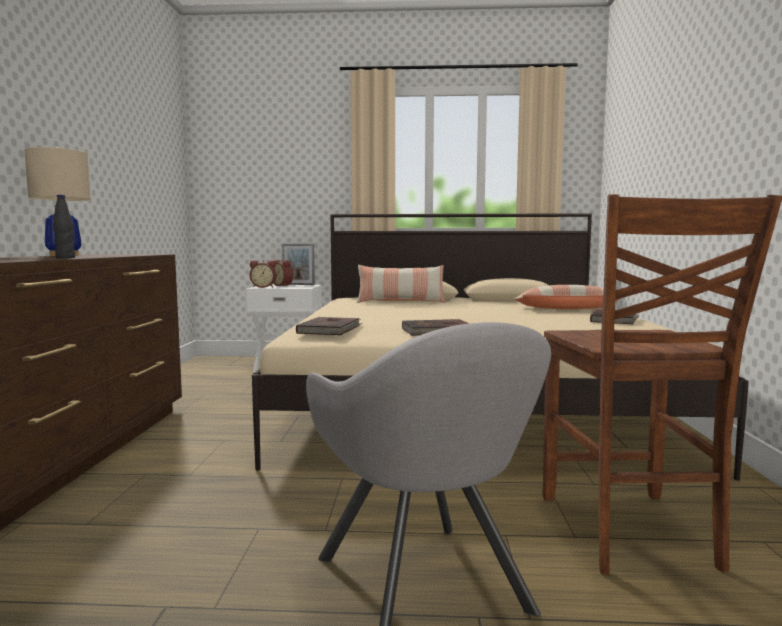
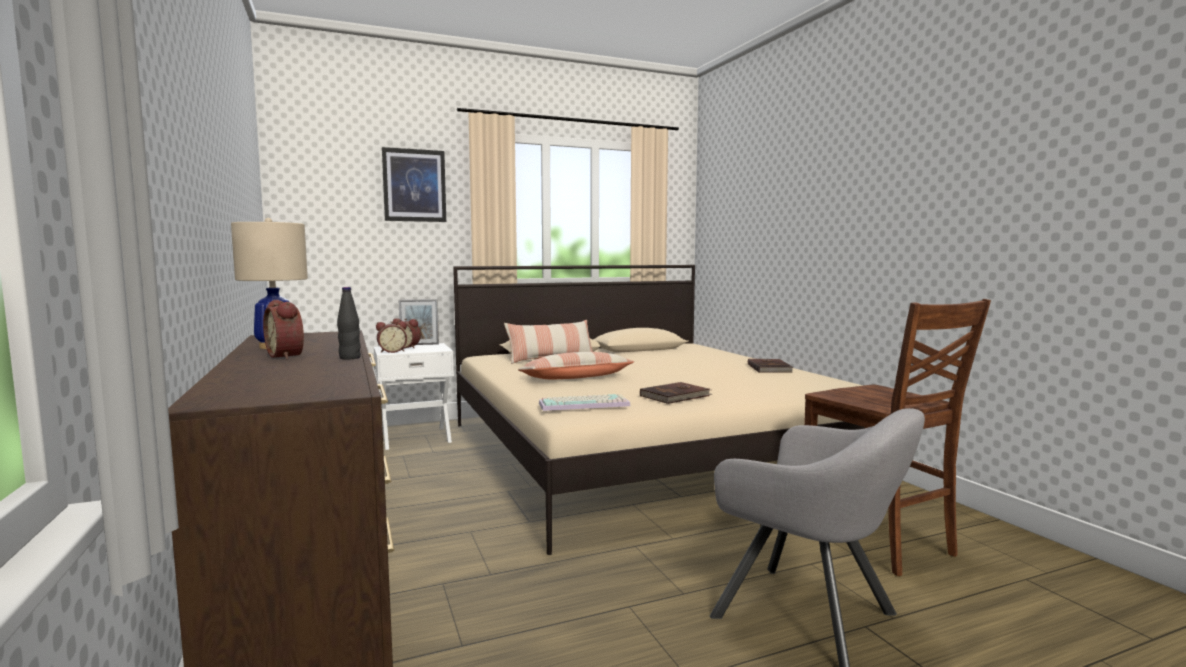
camera: 25 degrees left, 0 degrees up
brown book [296,317,363,335] -> keyboard [539,394,631,411]
pillow [514,285,621,309] -> pillow moved to [518,352,634,379]
none -> alarm clock [263,300,304,359]
none -> picture [382,147,446,222]

